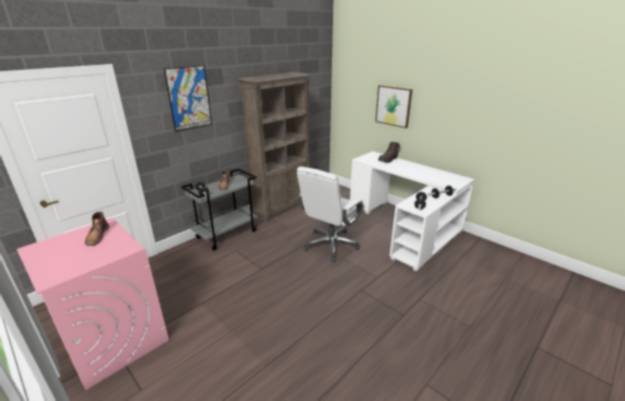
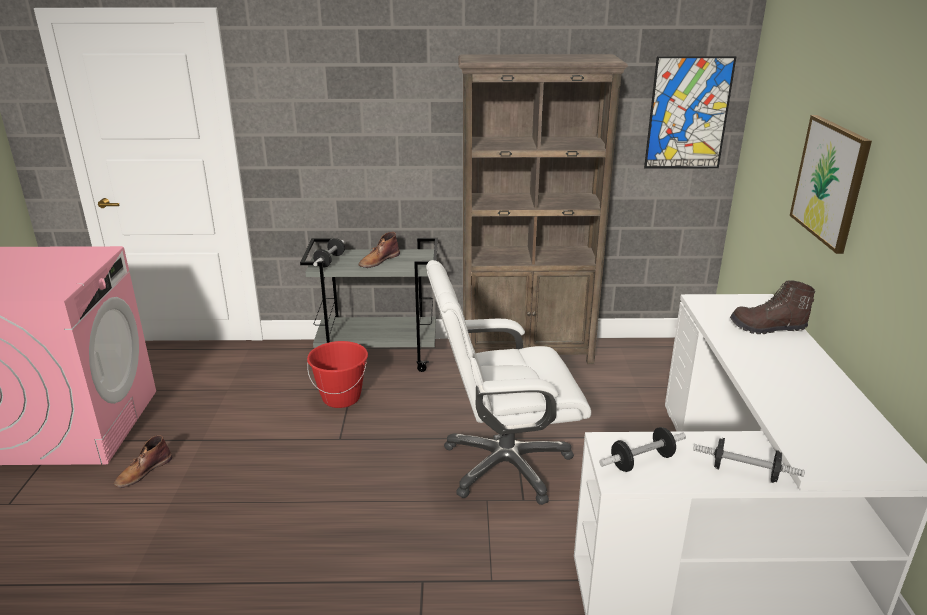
camera: 45 degrees right, 0 degrees up
brown boot [85,211,109,246] -> brown boot moved to [114,435,172,488]
picture [164,65,212,132] -> picture moved to [644,56,737,169]
none -> red bucket [307,341,368,408]

